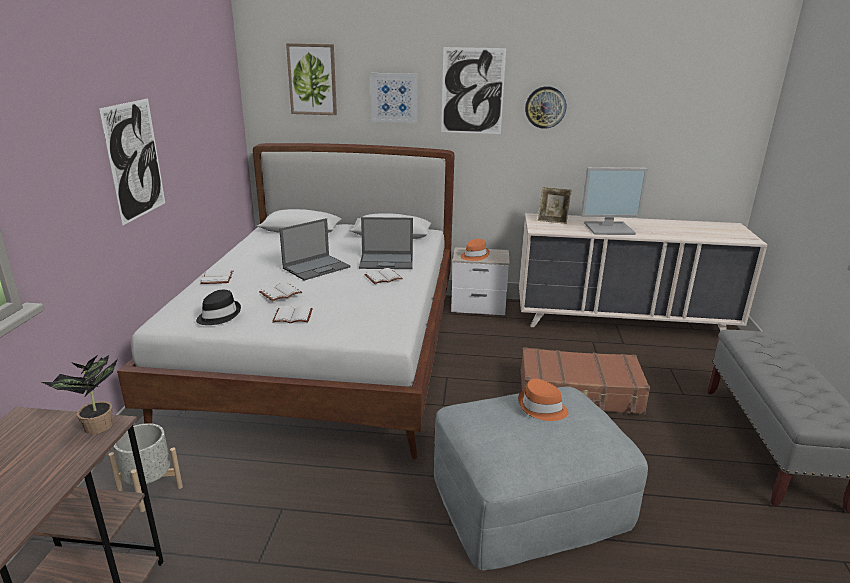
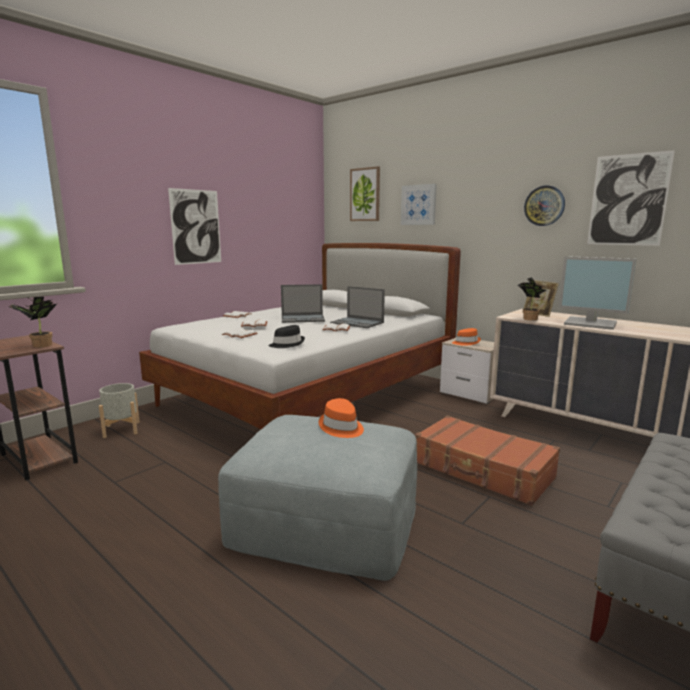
camera: 35 degrees right, 10 degrees down
black hat [196,290,241,325] -> black hat moved to [269,325,305,348]
picture [441,47,506,134] -> picture moved to [587,150,675,246]
none -> potted plant [517,277,547,321]

